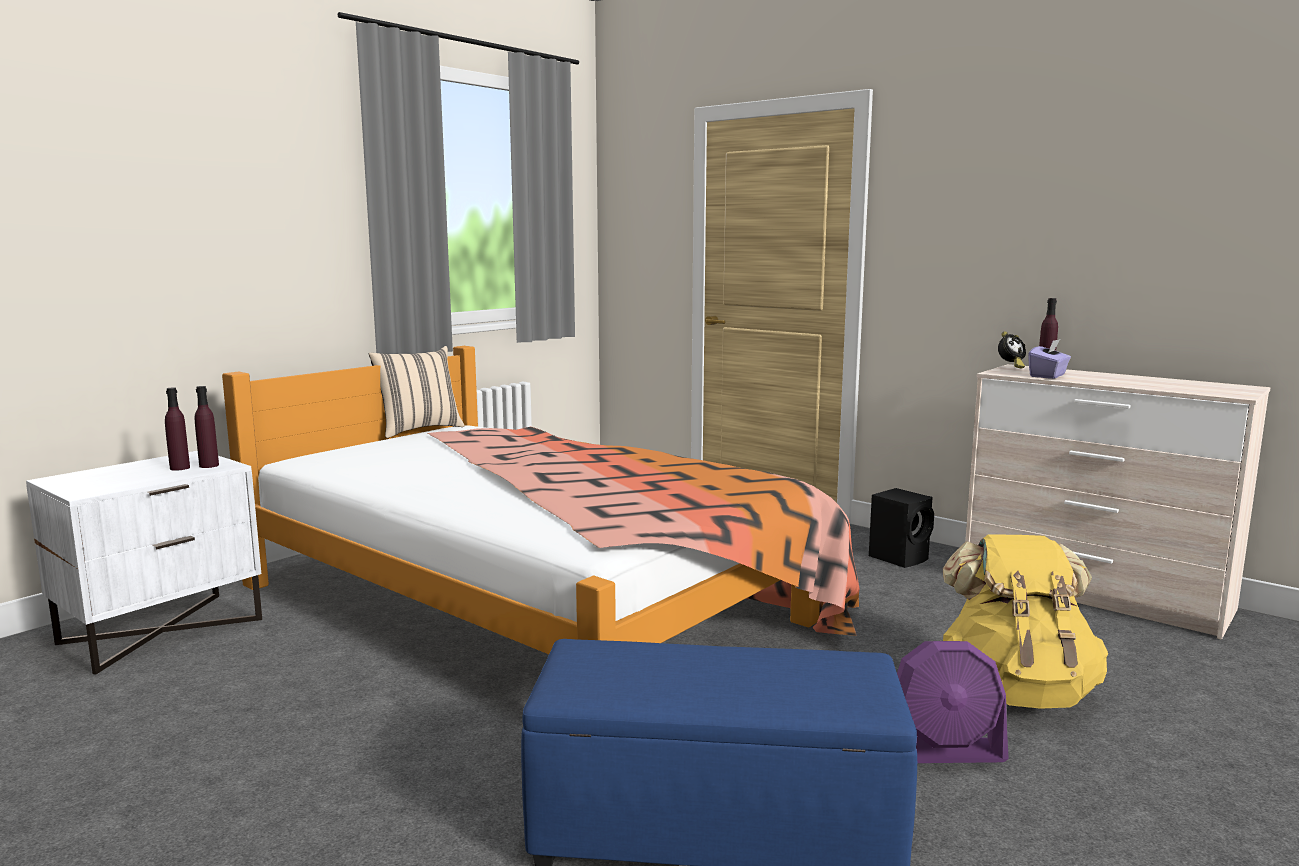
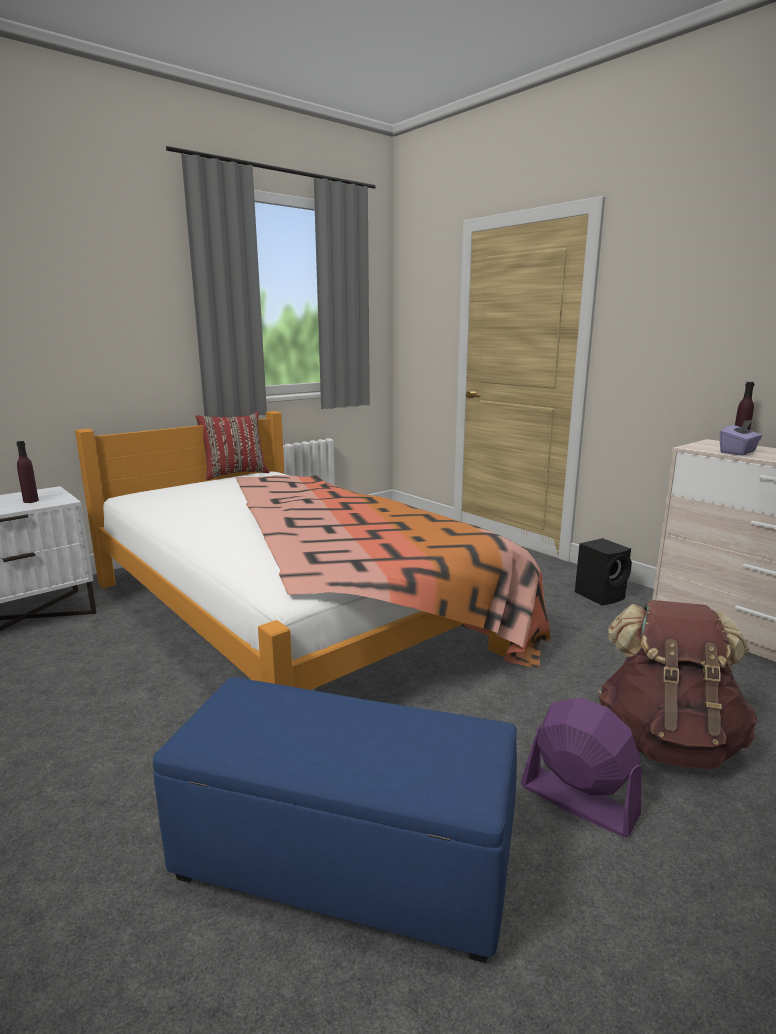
camera: 10 degrees right, 5 degrees up
purple bottle [194,386,219,468] -> none
beige pillow [369,346,465,438] -> red pillow [196,411,269,480]
purple fan [897,641,1009,763] -> purple fan turned 150 degrees counterclockwise [521,698,642,837]
yellow backpack [940,535,1108,709] -> brown backpack [598,600,757,769]
alarm clock [998,332,1026,369] -> none

